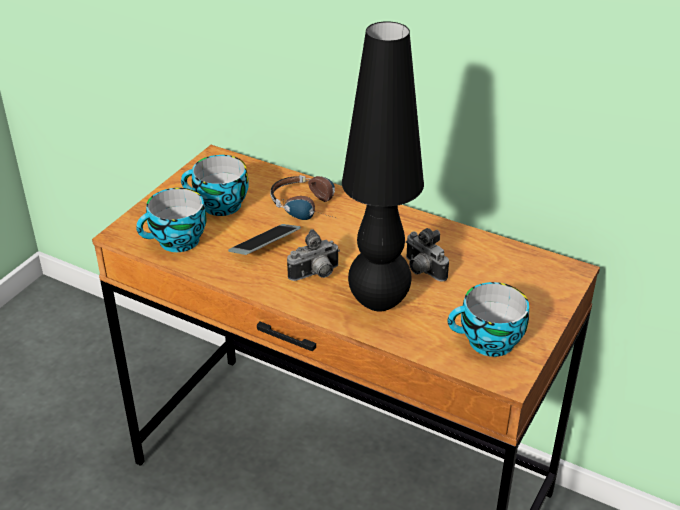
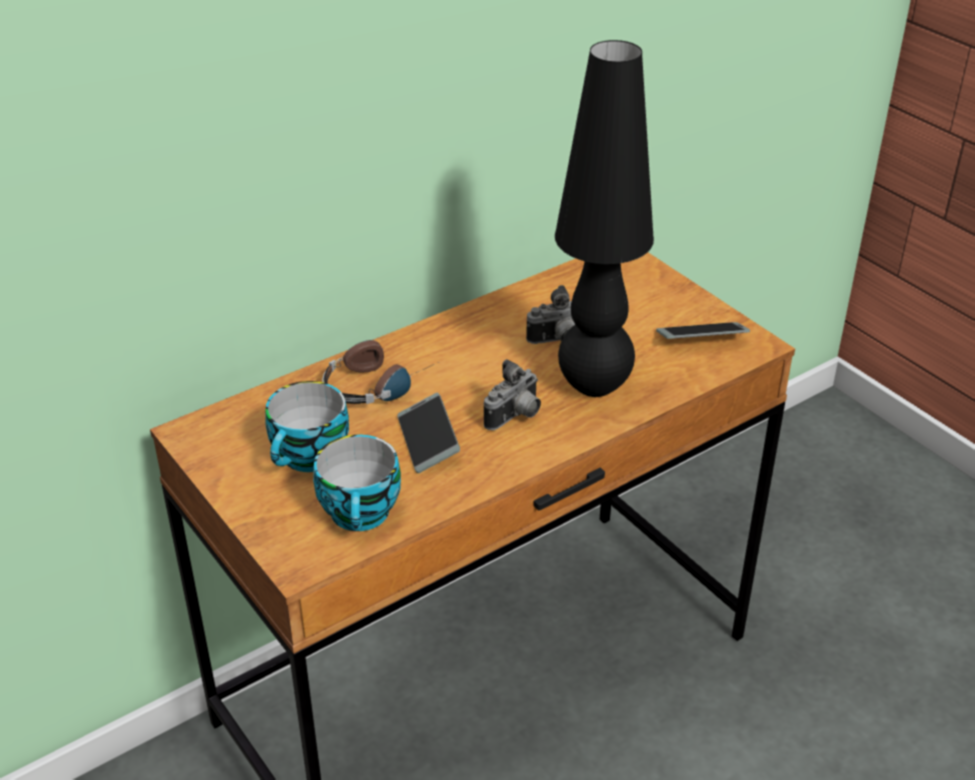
camera: 65 degrees left, 0 degrees up
camera [287,229,340,281] -> camera turned 45 degrees clockwise [484,359,541,430]
cup [448,282,529,357] -> phone [656,322,750,339]

